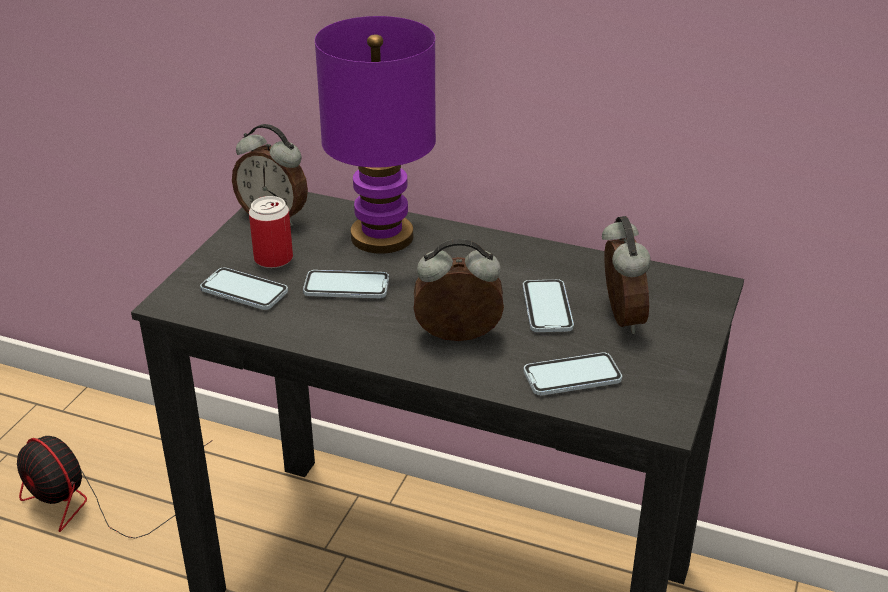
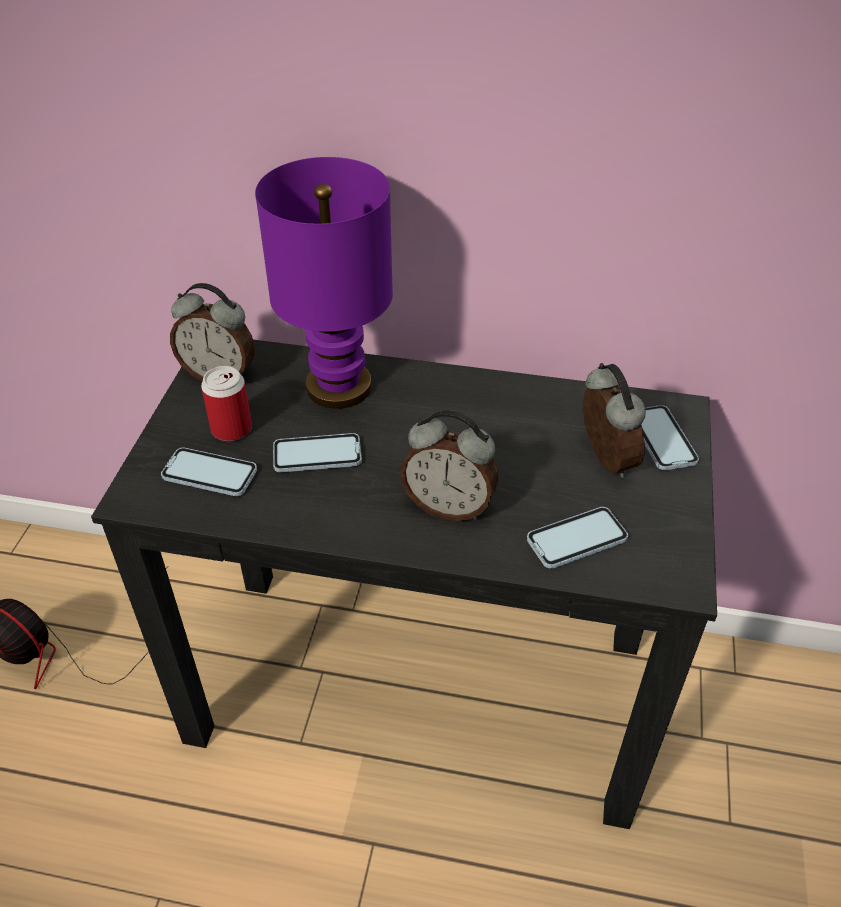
camera: 10 degrees left, 10 degrees up
alarm clock [414,239,504,341] -> alarm clock turned 150 degrees counterclockwise [400,410,499,521]
phone [523,279,574,332] -> phone moved to [641,405,699,470]

